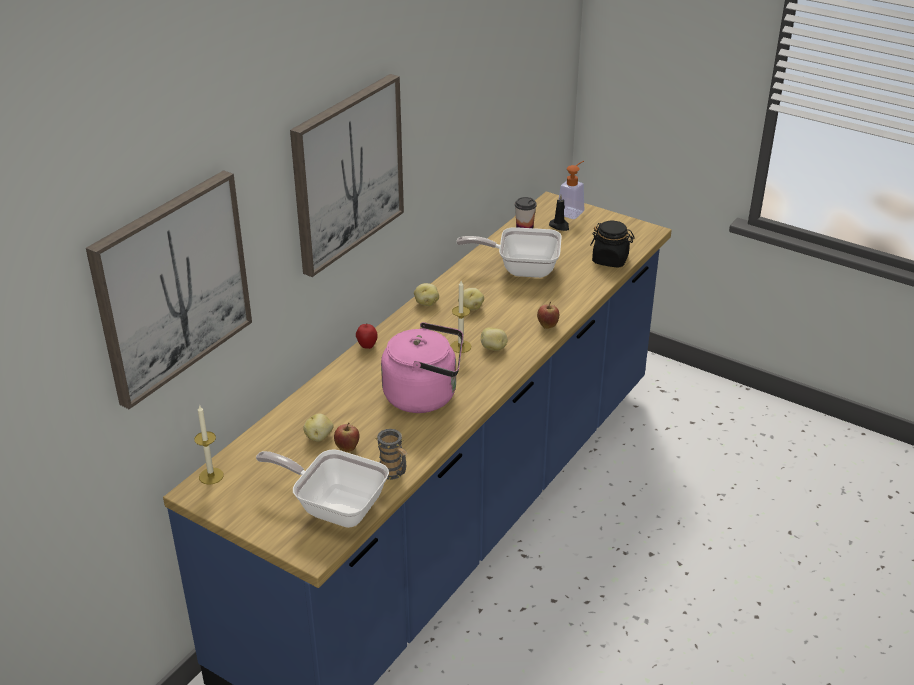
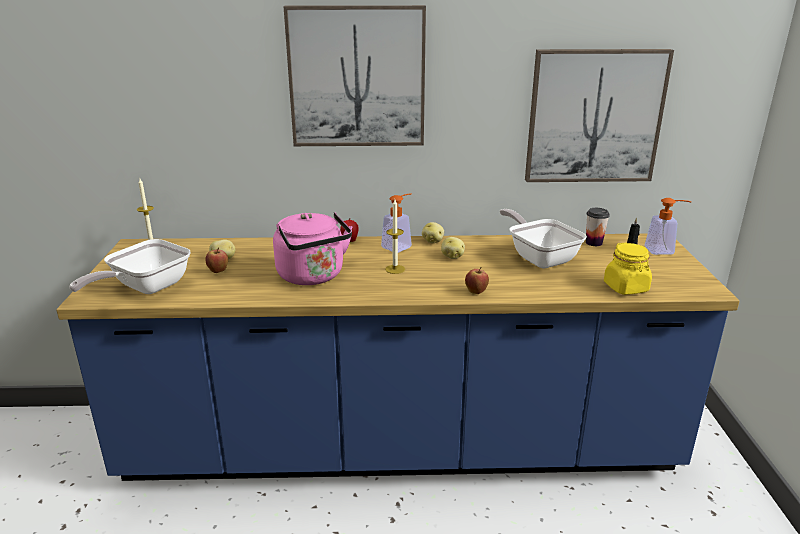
camera: 55 degrees right, 10 degrees down
picture [86,170,252,409] -> picture moved to [525,49,674,182]
frying pan [256,449,389,528] -> frying pan turned 135 degrees counterclockwise [69,239,191,294]
mug [375,429,407,480] -> none
potato [481,327,508,351] -> none
black jar [590,221,635,268] -> yellow jar [604,242,652,295]
none -> soap dispenser [381,193,412,253]

